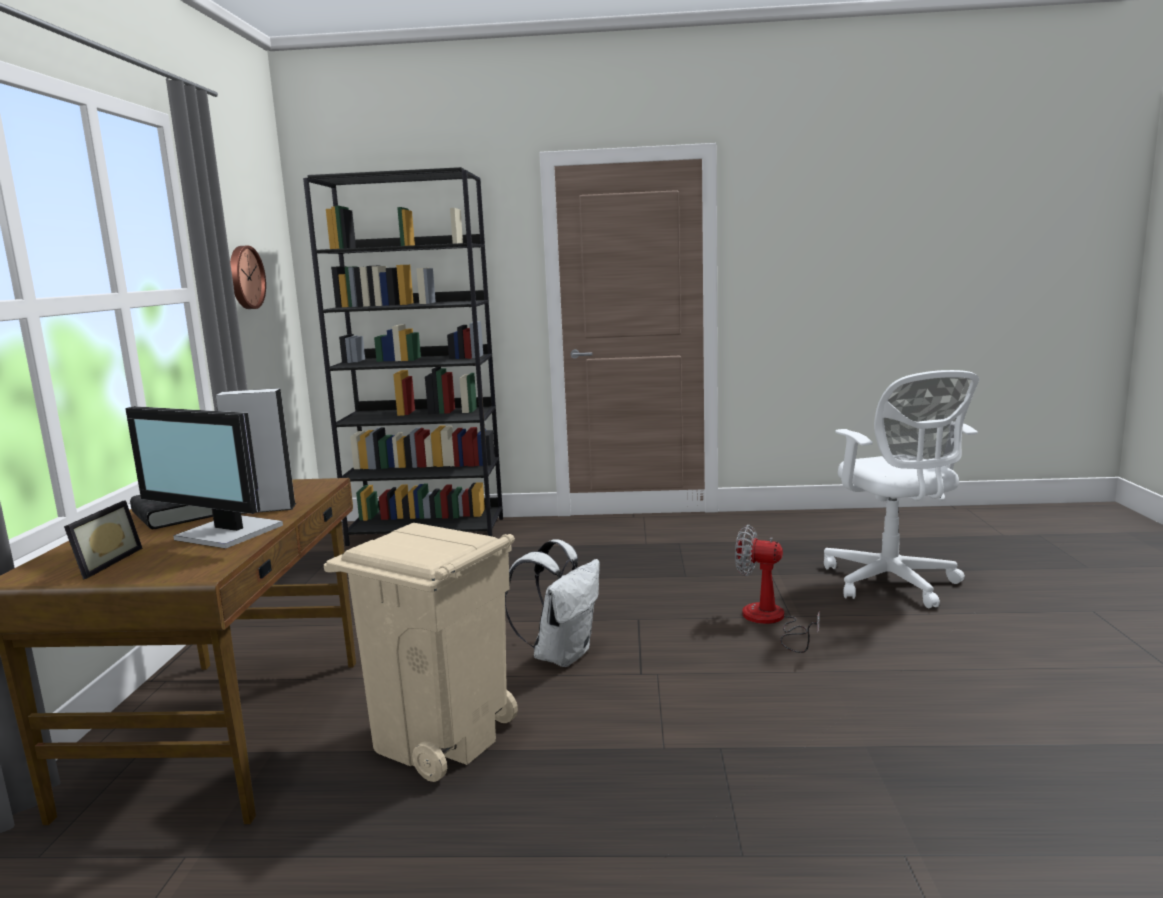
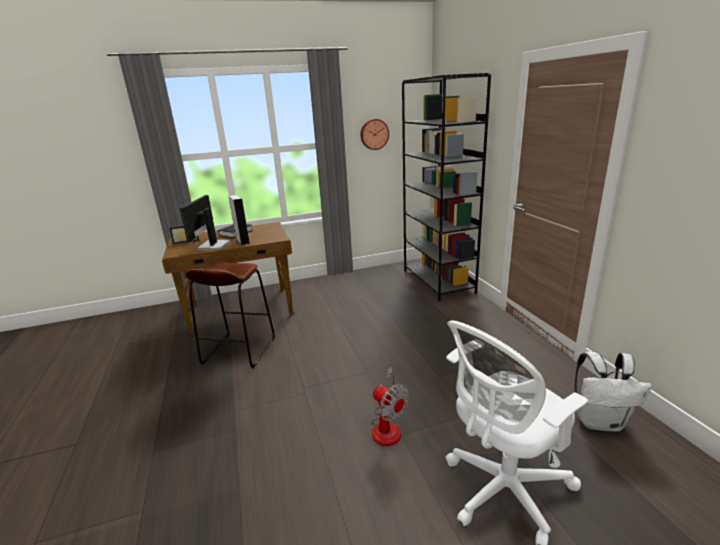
camera: 70 degrees right, 10 degrees up
beige trash can [324,523,518,782] -> brown stool [186,263,275,368]
white backpack [505,539,600,667] -> white backpack moved to [575,351,652,431]
fan [735,525,820,653] -> fan turned 135 degrees clockwise [371,367,409,446]

